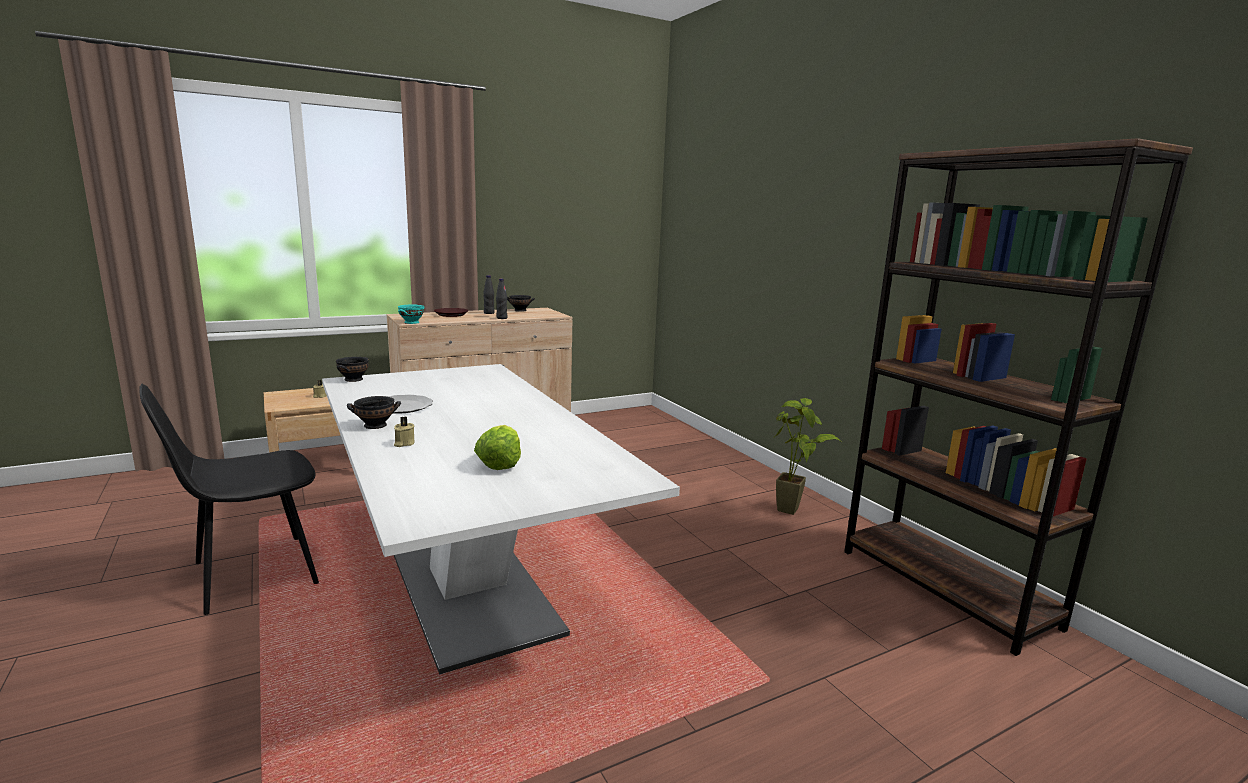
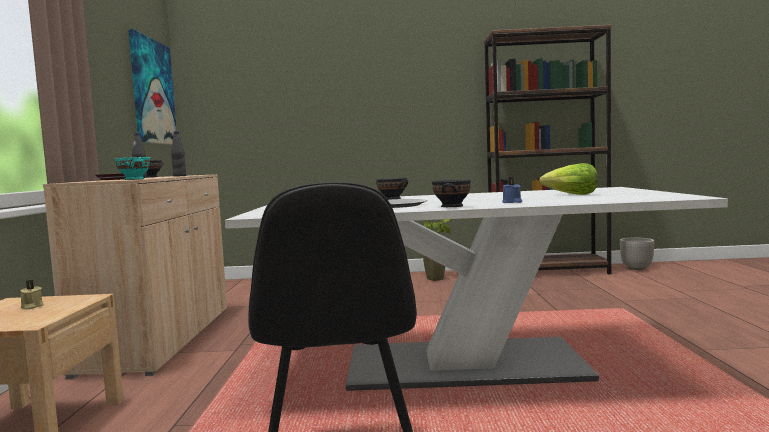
camera: 60 degrees left, 10 degrees down
black bowl [336,357,369,382] -> black bowl moved to [376,178,408,200]
beige candle [394,417,415,447] -> blue candle [502,177,522,203]
none -> picture [128,29,176,145]
none -> planter [620,238,654,270]

